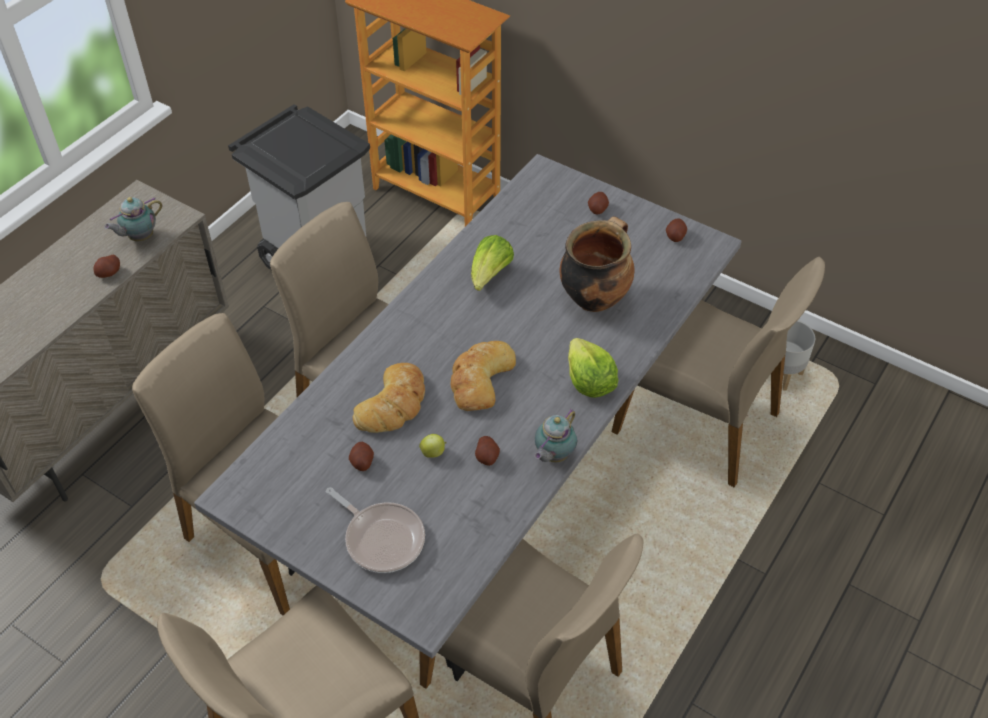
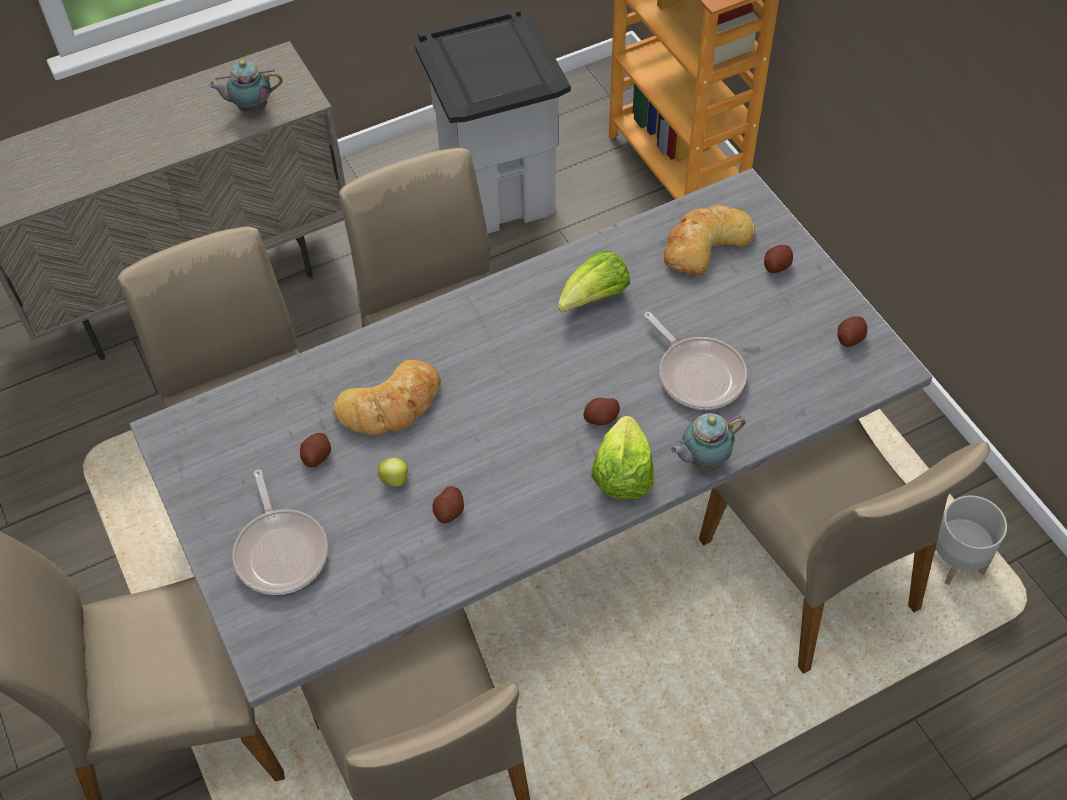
camera: 30 degrees right, 5 degrees up
potato [93,255,120,278] -> potato moved to [583,398,620,425]
bread [451,341,516,411] -> bread moved to [664,205,755,276]
teapot [534,409,577,463] -> teapot moved to [669,413,745,469]
cooking pot [560,216,635,312] -> frying pan [644,312,747,410]

